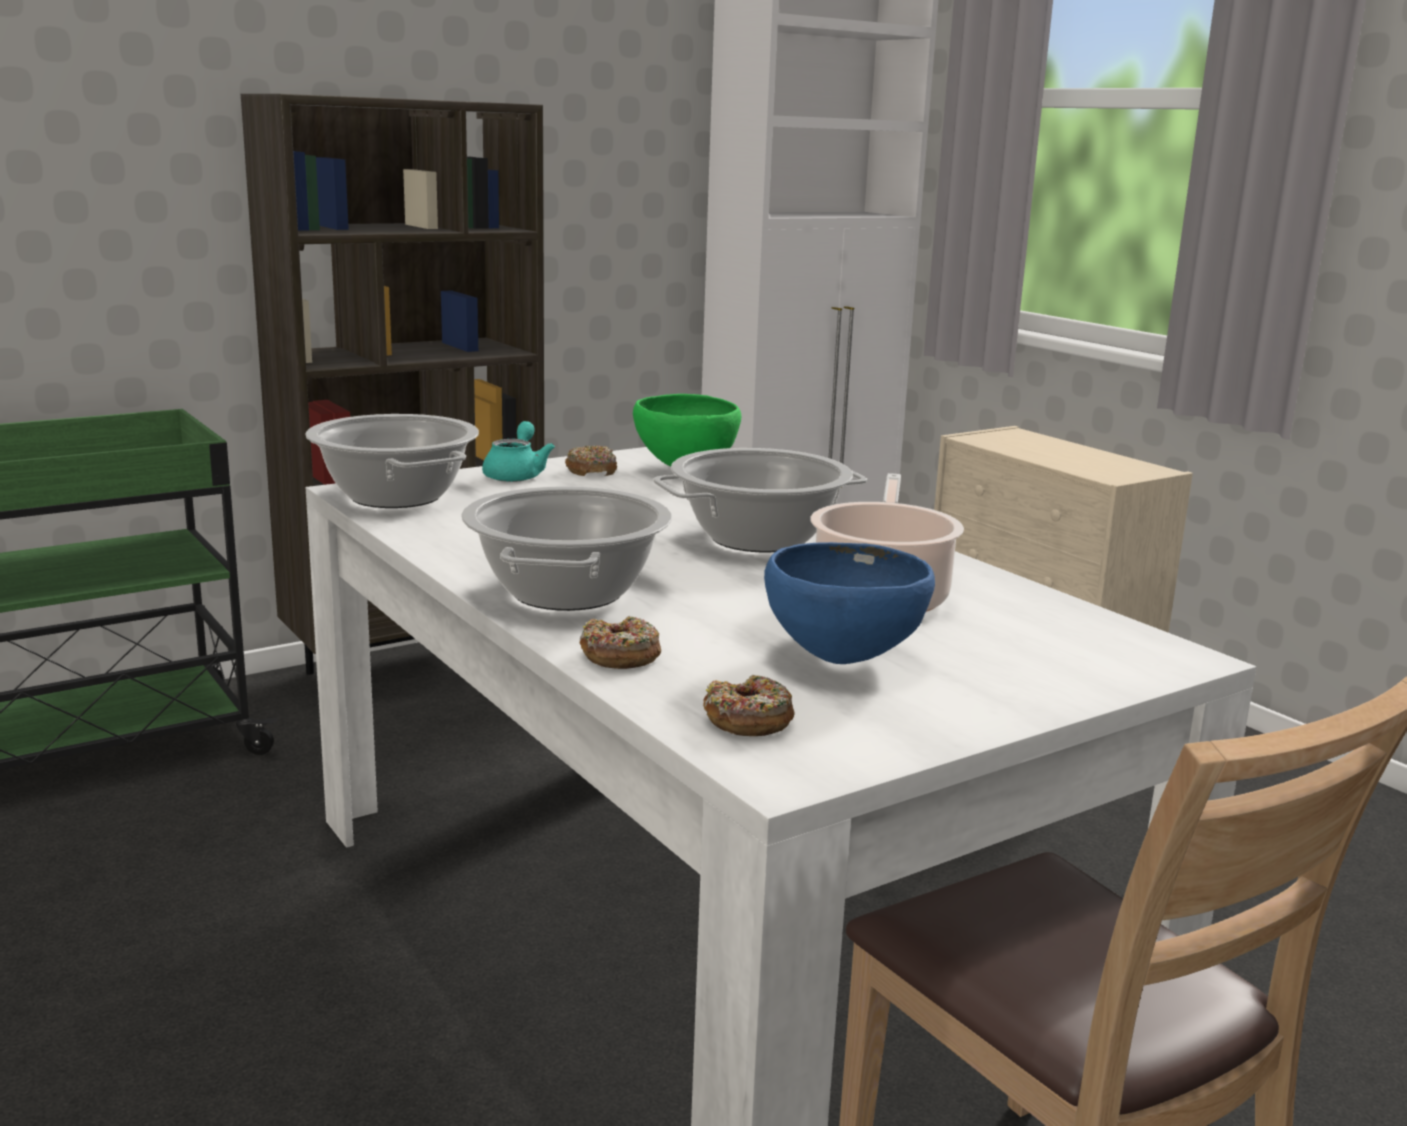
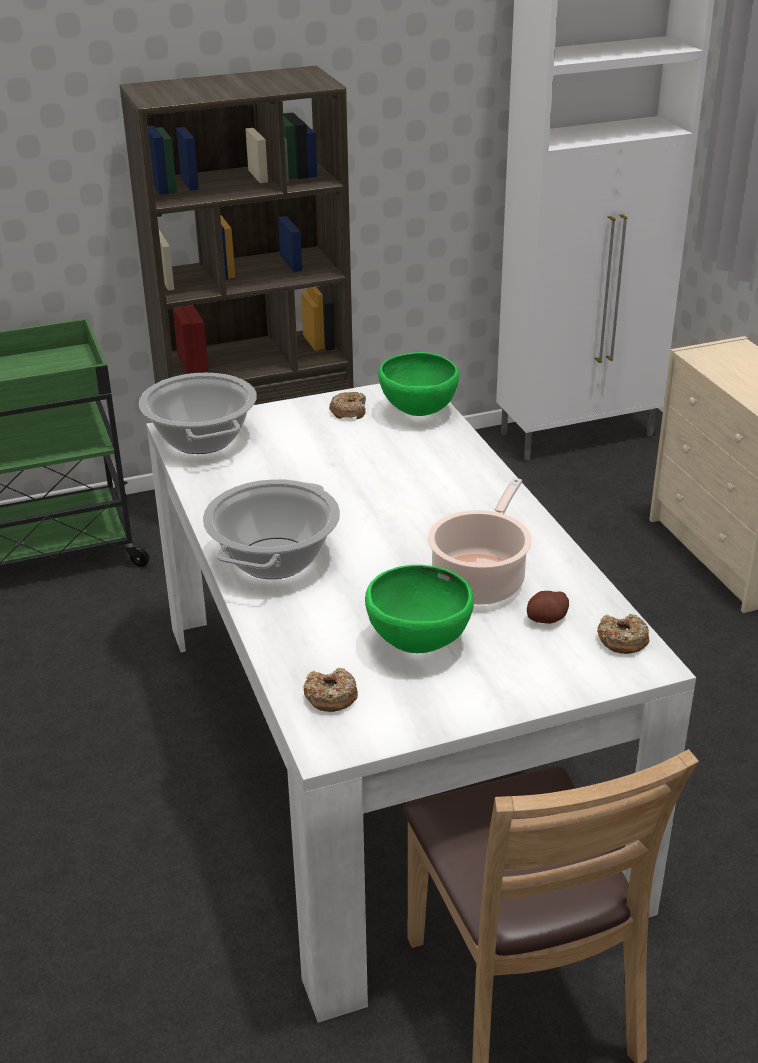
camera: 15 degrees right, 15 degrees up
turquoise teapot [482,421,555,482] -> none
donut [579,616,661,669] -> donut moved to [597,614,649,654]
cooking pot [653,448,867,552] -> none
blue bowl [764,542,935,664] -> green bowl [365,565,474,653]
none -> potato [527,591,569,624]

